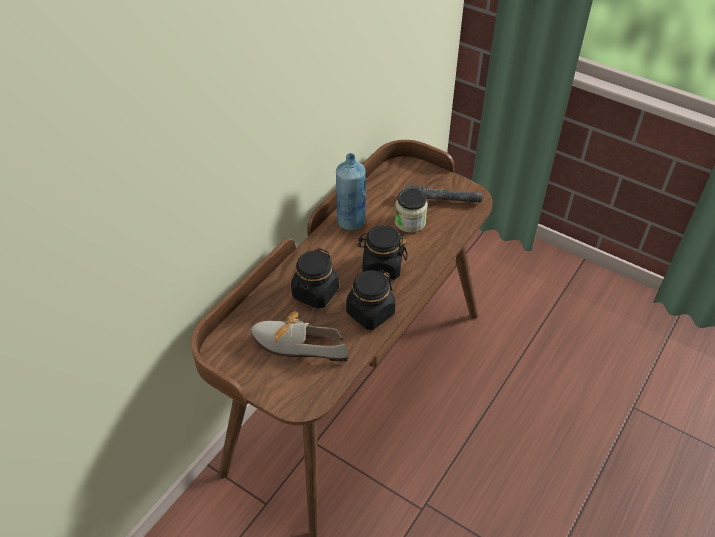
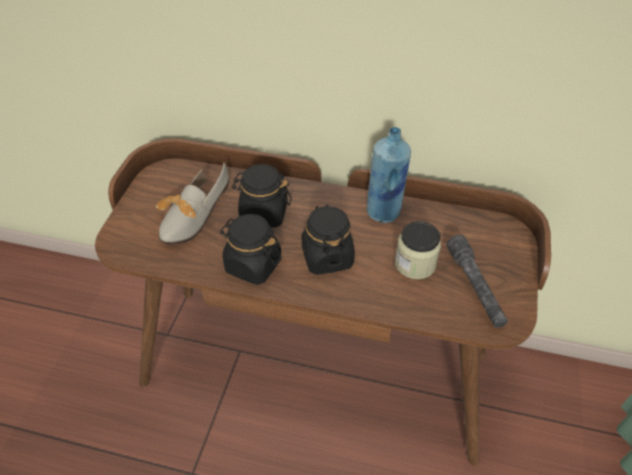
camera: 70 degrees right, 0 degrees up
shoe [251,311,349,362] -> shoe turned 150 degrees counterclockwise [156,162,229,245]

